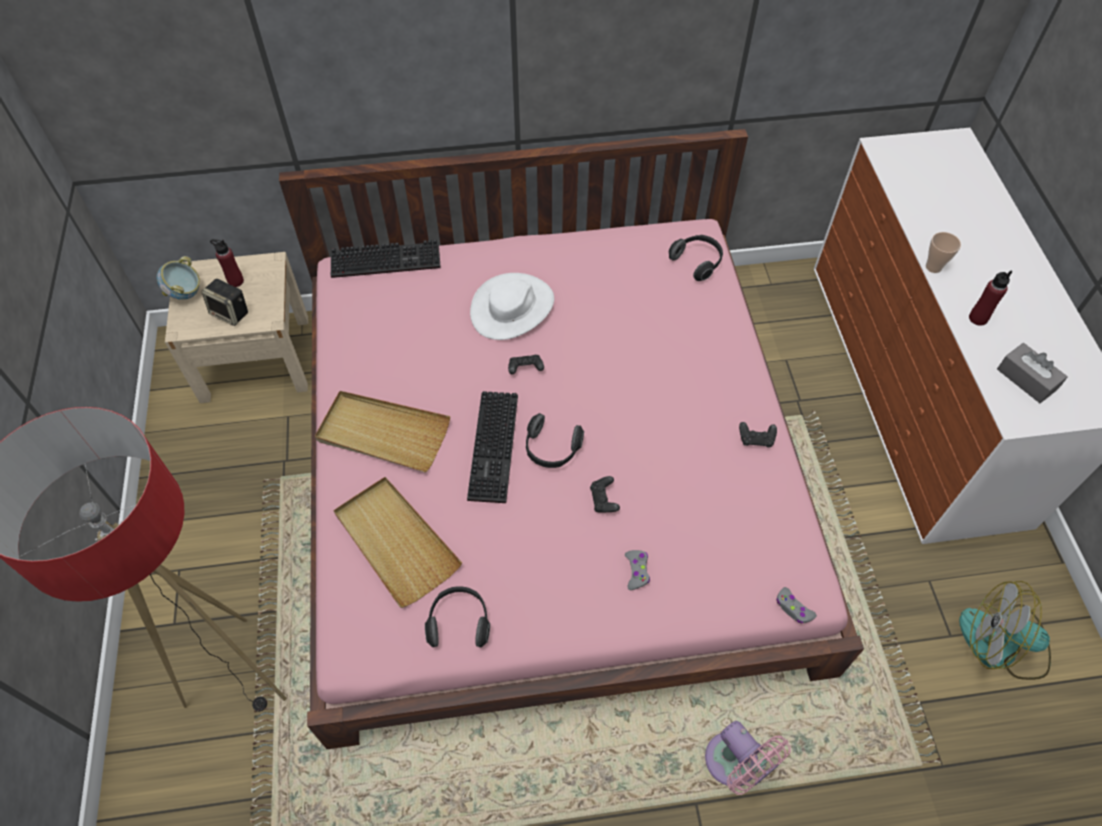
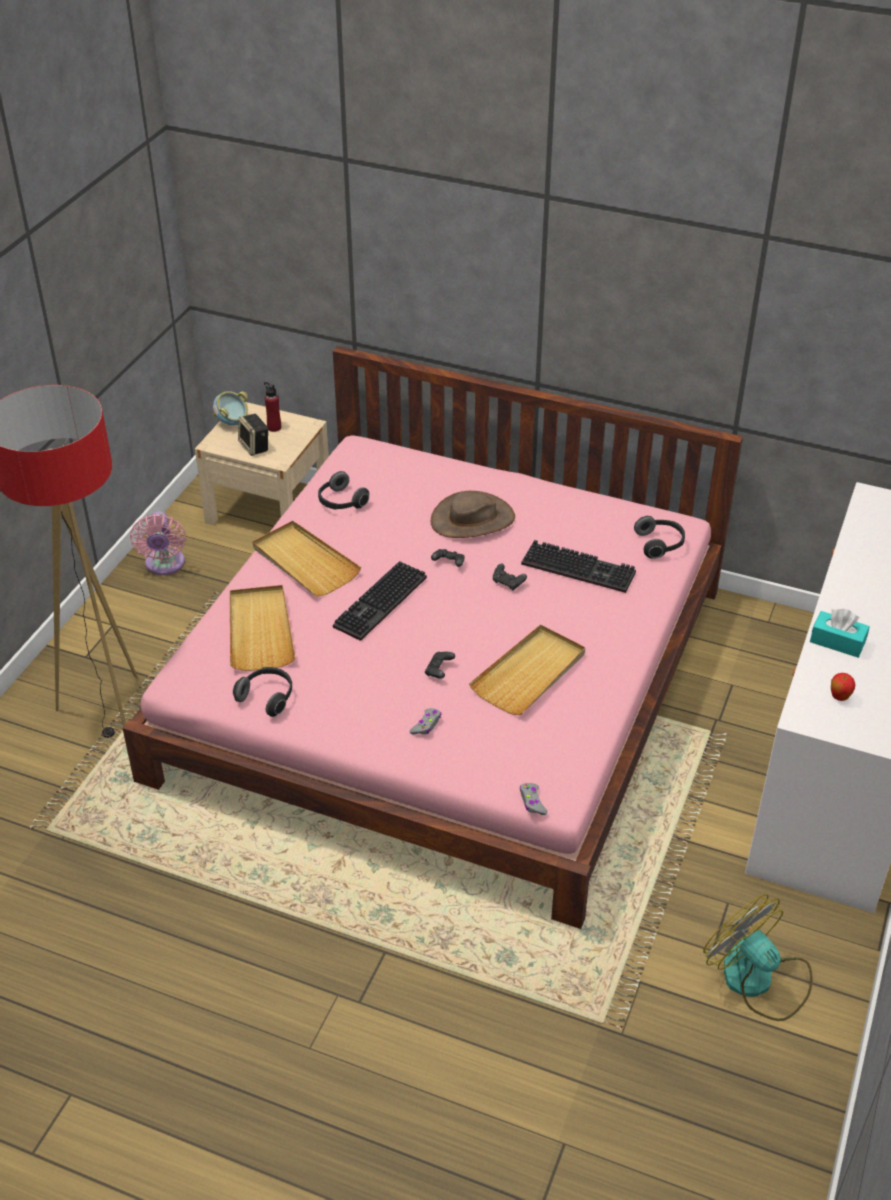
camera: 30 degrees right, 15 degrees down
keyboard [331,239,441,278] -> keyboard moved to [521,540,636,593]
white hat [470,273,554,340] -> brown hat [431,491,515,538]
headphones [526,413,584,468] -> headphones moved to [318,471,369,509]
pink fan [705,721,791,795] -> pink fan moved to [130,511,186,575]
black game controller [739,422,777,448] -> black game controller moved to [493,563,527,590]
cup [926,232,961,273] -> none
red bottle [969,271,1012,326] -> turquoise tissue box [810,609,870,658]
grey tissue box [997,343,1068,403] -> apple [831,673,855,701]
none -> beige tray [469,625,585,715]

